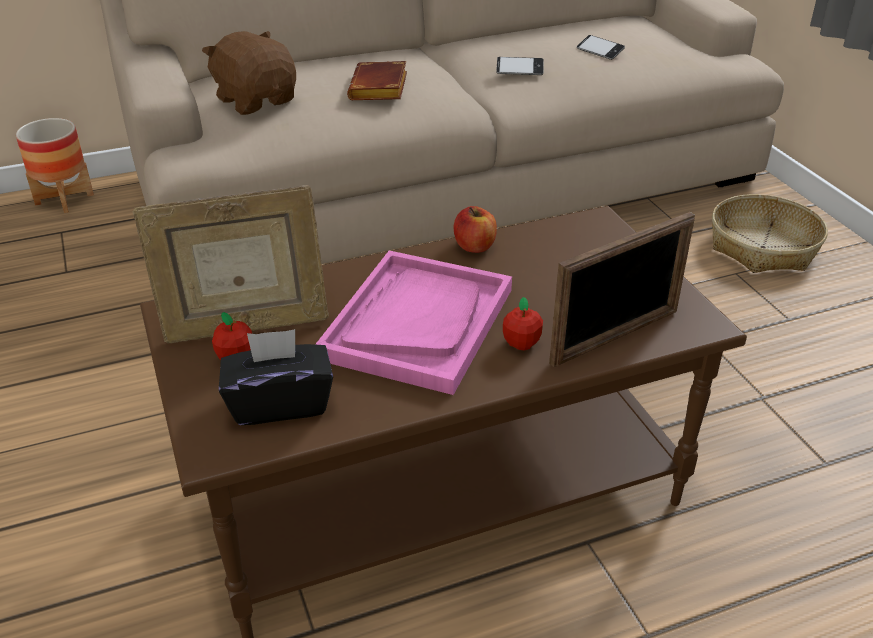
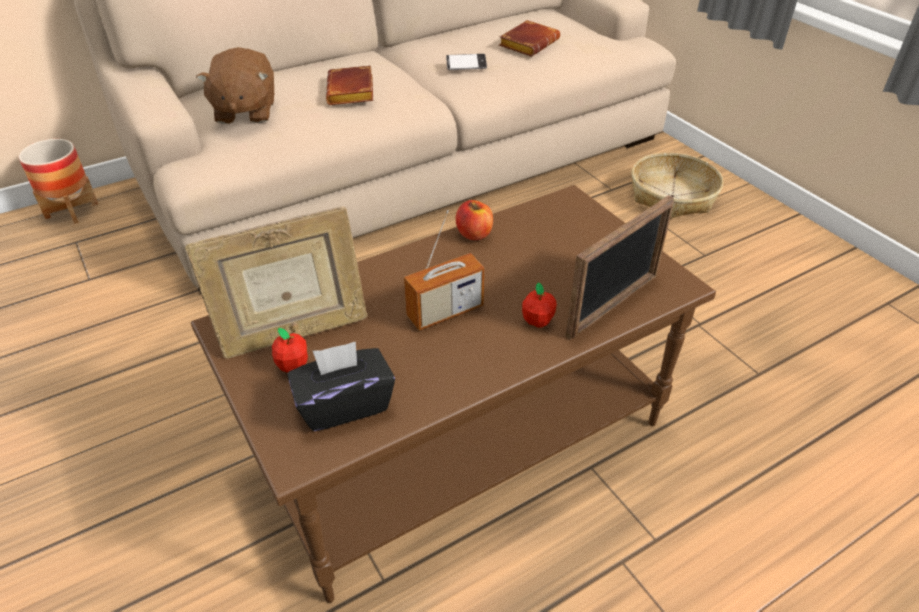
camera: 10 degrees left, 5 degrees up
brown plush toy [202,31,296,115] -> brown plush toy turned 135 degrees counterclockwise [196,47,274,124]
pink tray [315,251,512,395] -> radio [404,210,484,331]
phone [577,35,625,60] -> brown book [499,20,560,56]

